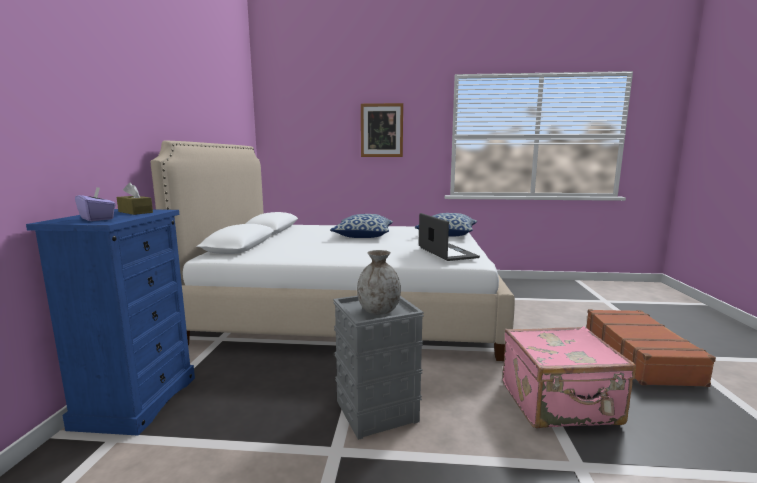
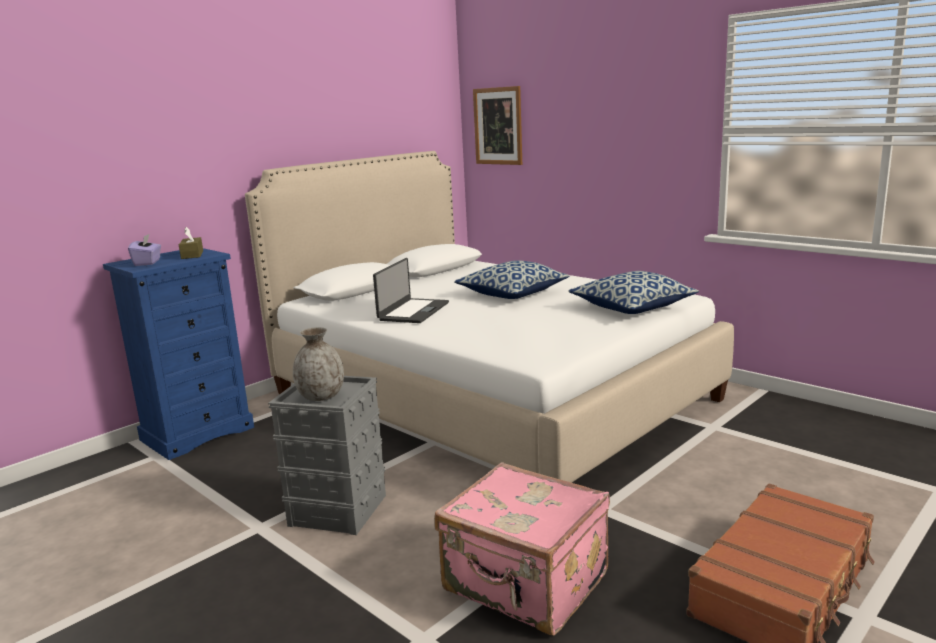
camera: 40 degrees right, 5 degrees up
picture [361,103,403,157] -> picture moved to [473,86,522,165]
laptop [419,213,480,261] -> laptop moved to [373,258,449,323]

